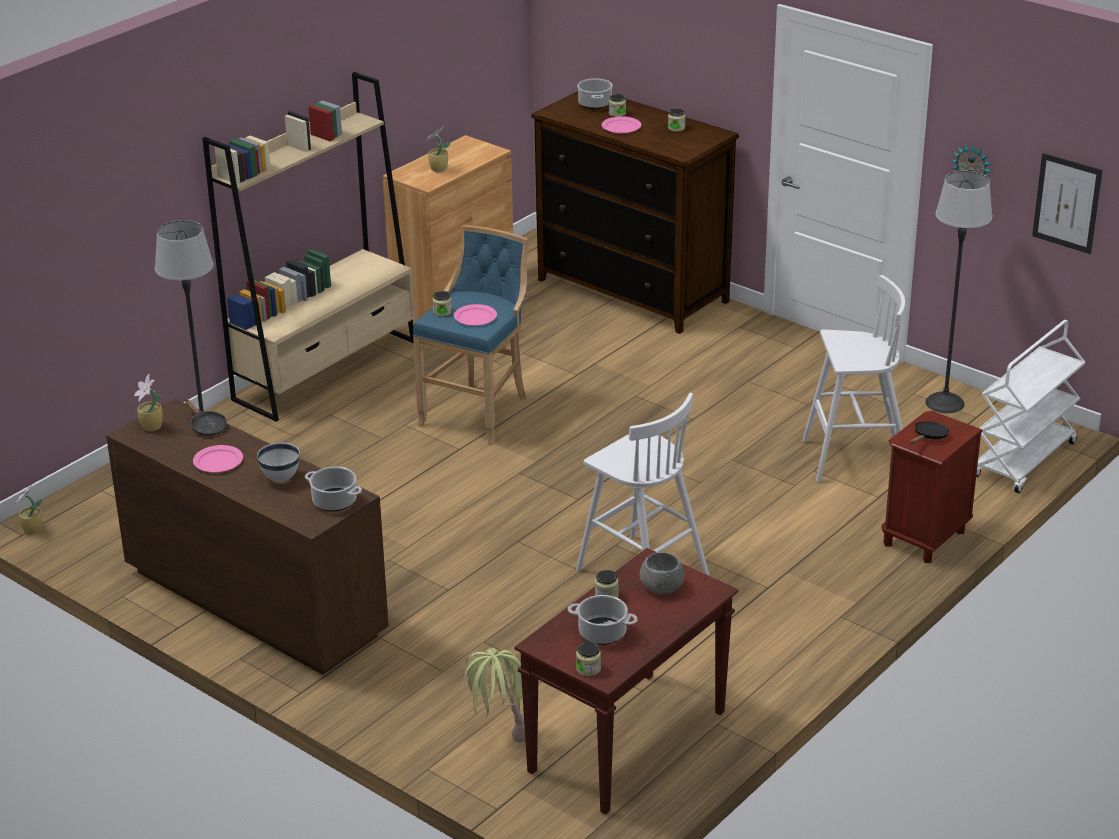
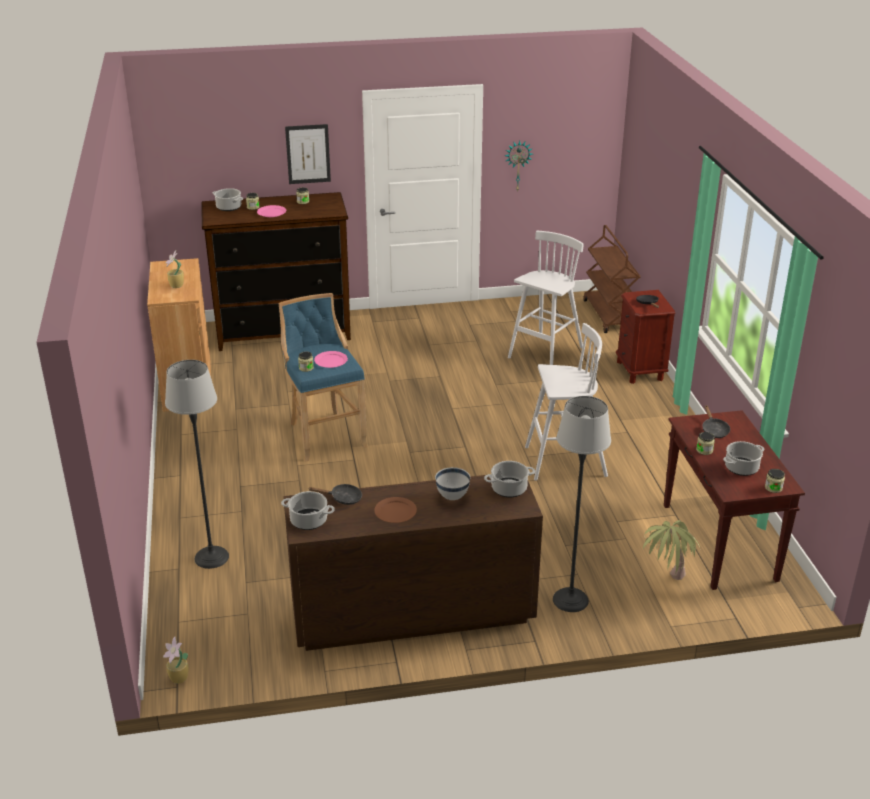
camera: 50 degrees left, 0 degrees up
potted plant [134,374,163,431] -> cooking pot [281,491,335,530]
pink plate [193,445,243,472] -> brown plate [374,497,417,523]
beige bookcase [202,72,414,422] -> none
grey bowl [640,552,685,594] -> black frying pan [703,405,730,438]
floor lamp [926,171,992,413] -> floor lamp moved to [553,396,611,612]
white cart [976,320,1085,493] -> brown cart [583,225,640,333]
picture [1032,153,1103,254] -> picture moved to [285,124,331,184]

